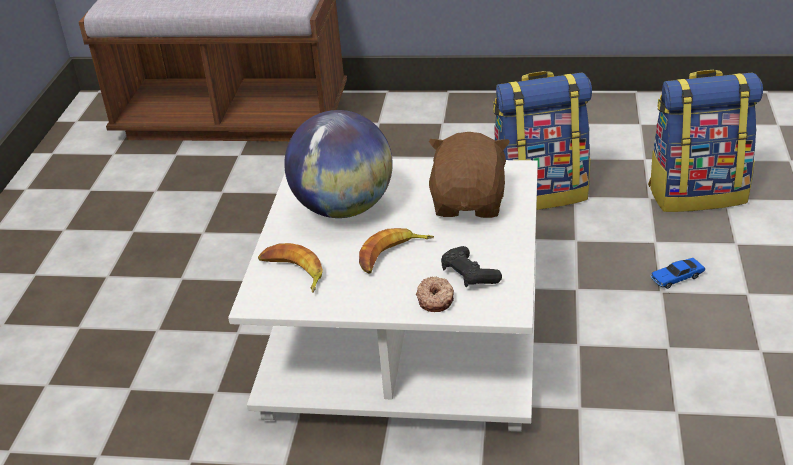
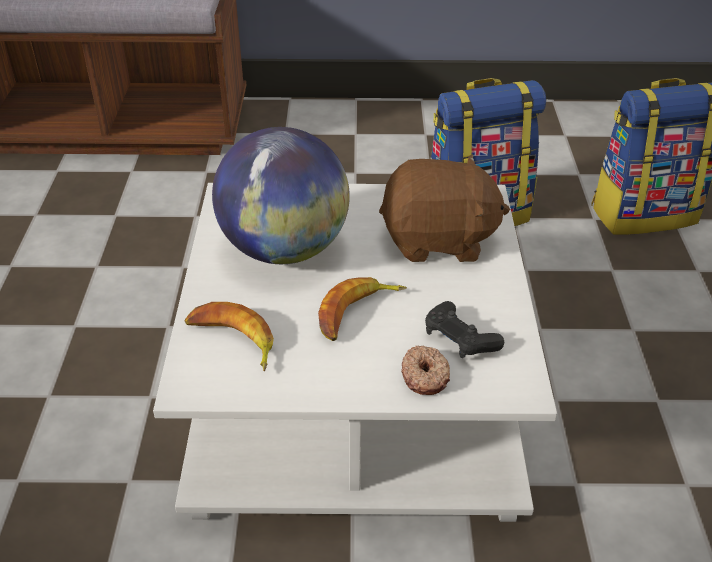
camera: 10 degrees left, 5 degrees up
brown plush toy [429,132,510,218] -> brown plush toy turned 90 degrees clockwise [379,154,510,262]
toy car [650,258,705,289] -> none

